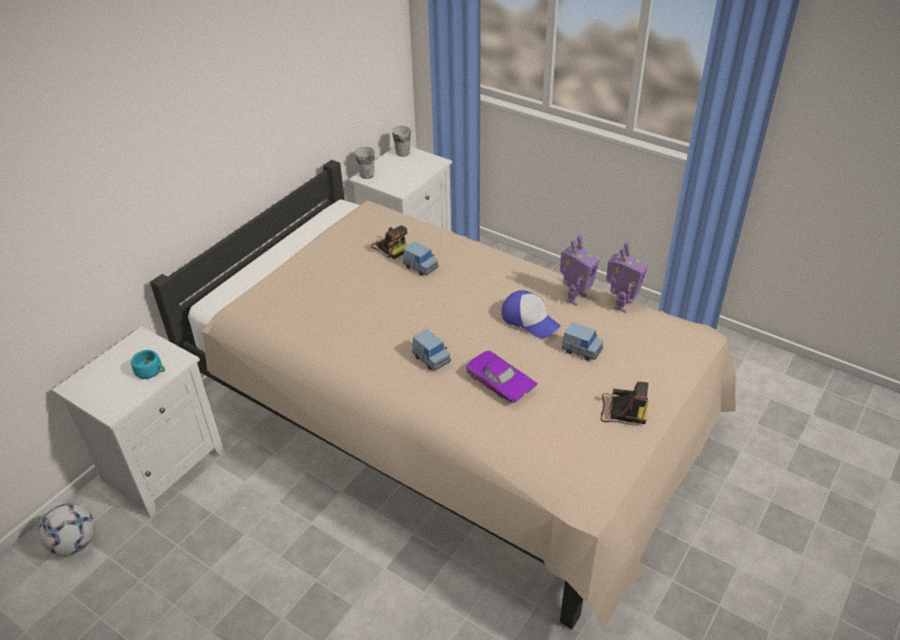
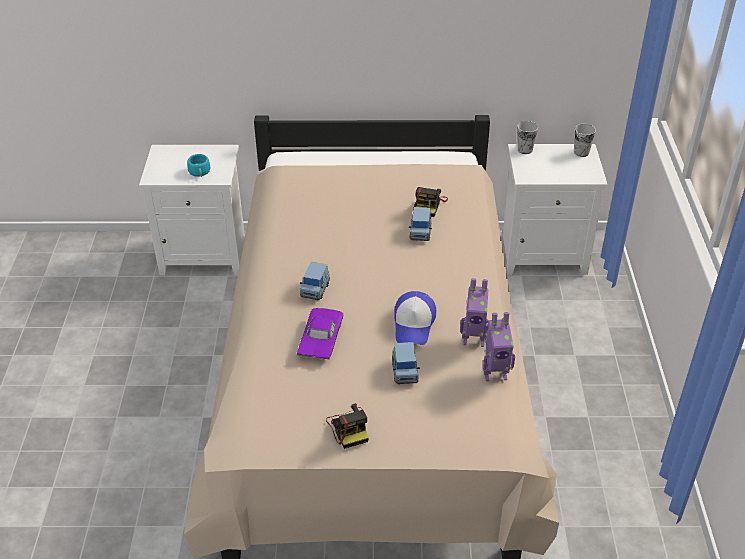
camera: 55 degrees right, 0 degrees up
football [39,503,95,556] -> none

